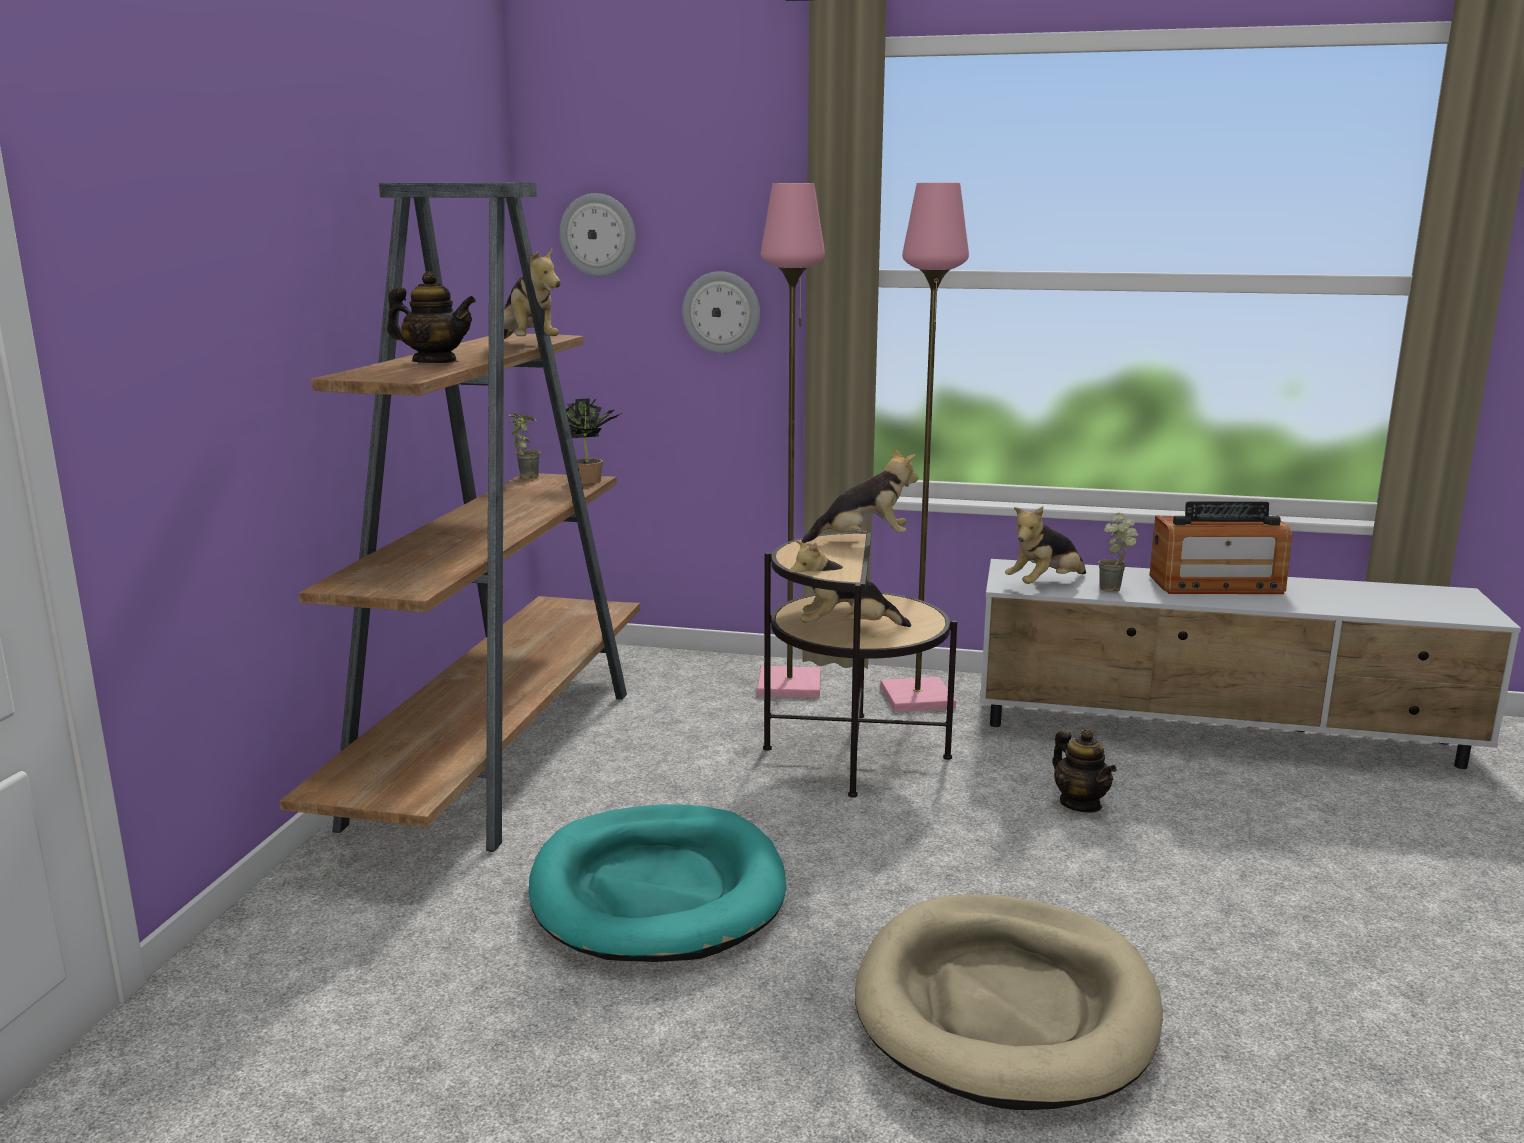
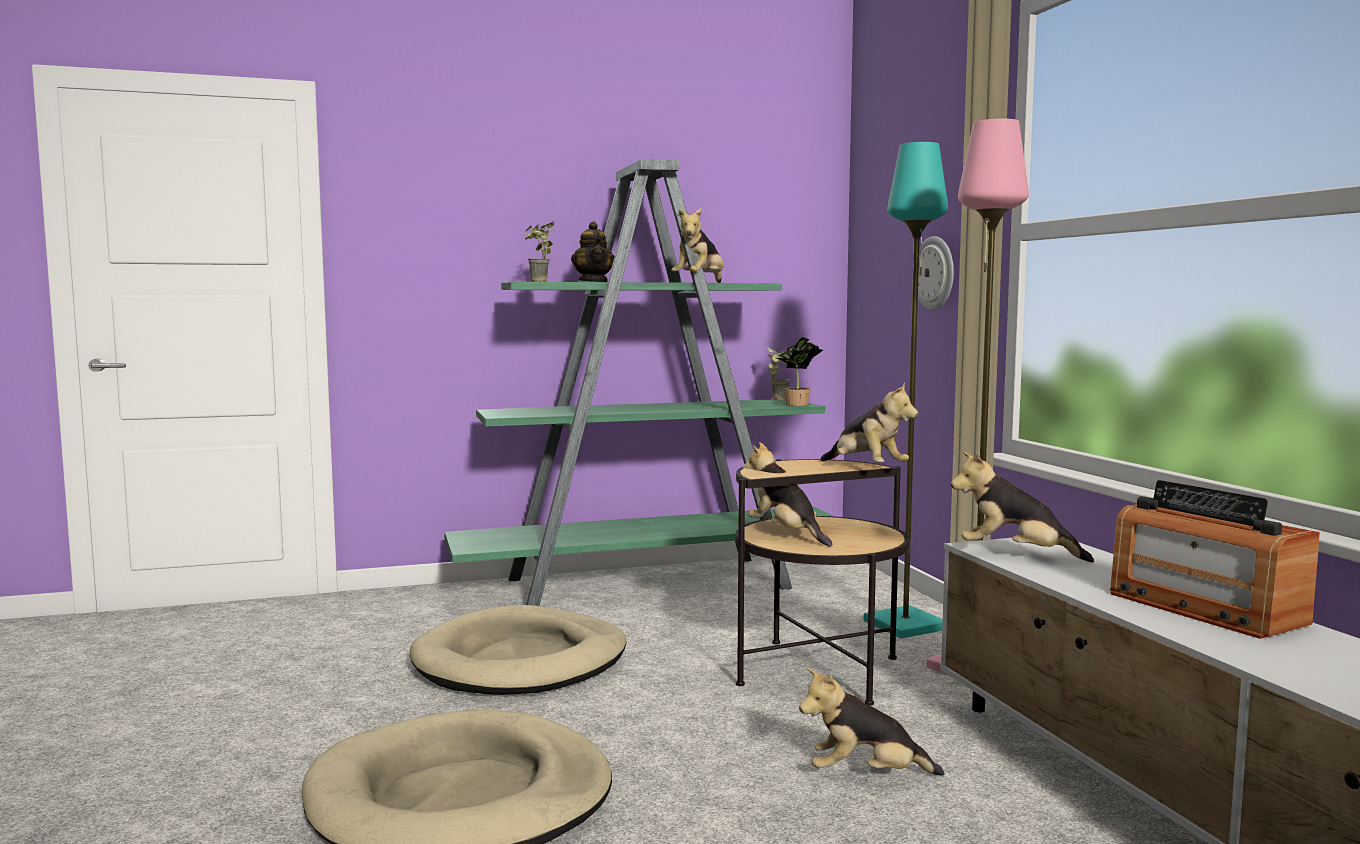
camera: 60 degrees right, 10 degrees down
brown bookcase [280,183,640,852] -> green bookcase [444,159,835,606]
turquoise dog bed [529,804,786,962] -> beige dog bed [410,605,627,695]
wall clock [560,193,636,276] -> none
pink floor lamp [757,183,825,698] -> turquoise floor lamp [864,142,948,639]
teapot [1052,729,1117,813] -> plush toy [799,668,945,776]
potted plant [1098,513,1139,592] -> potted plant moved to [525,221,555,282]

